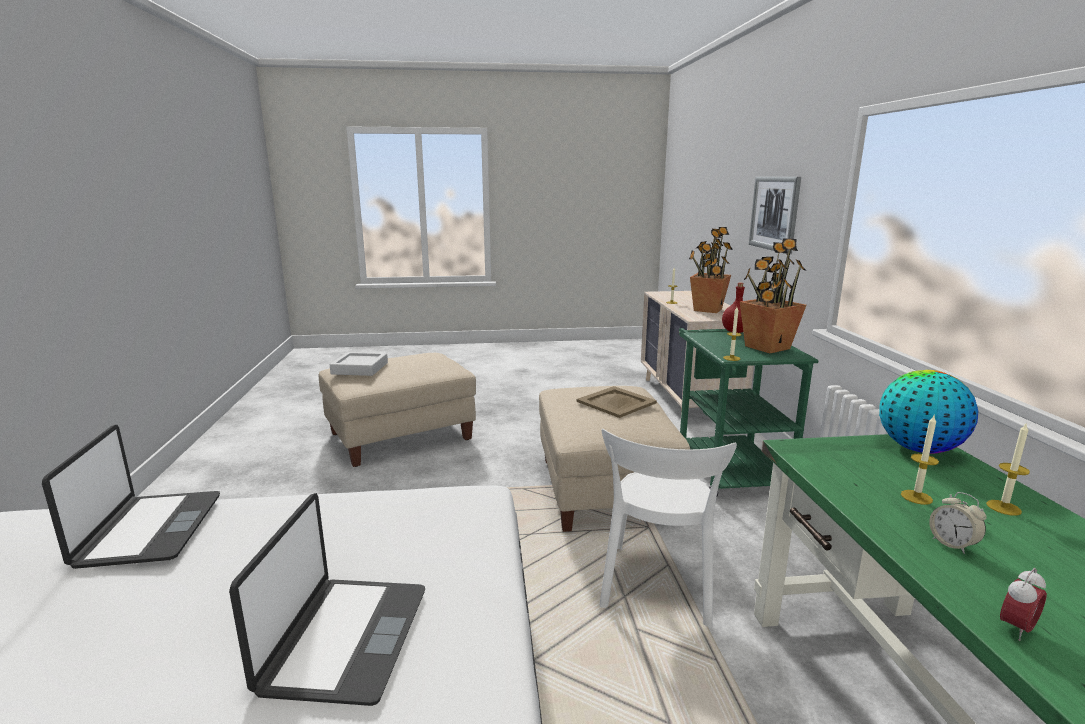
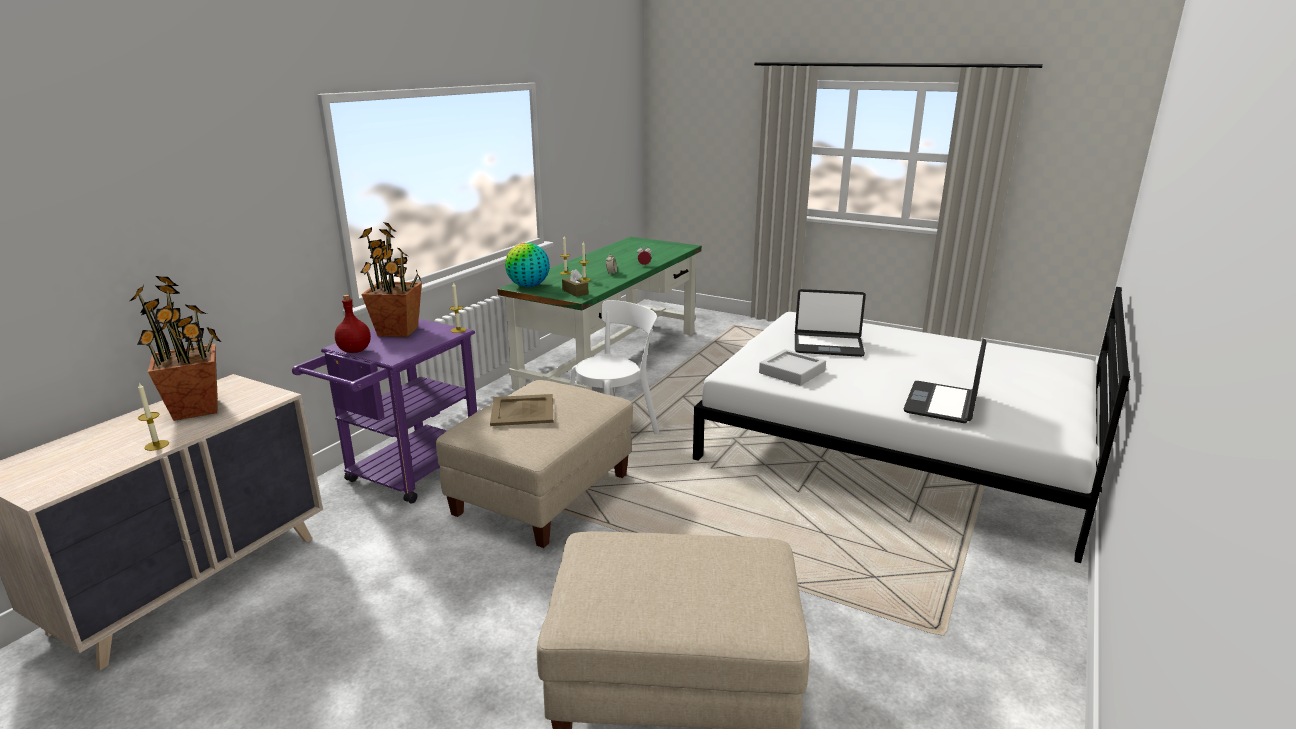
camera: 145 degrees left, 5 degrees up
laptop [229,493,425,706] -> laptop turned 120 degrees counterclockwise [795,289,866,357]
grey tray [330,352,388,376] -> grey tray moved to [759,349,826,386]
green cart [679,328,818,496] -> purple cart [292,319,477,504]
picture [749,177,801,254] -> none
none -> brown tissue box [562,269,588,297]

